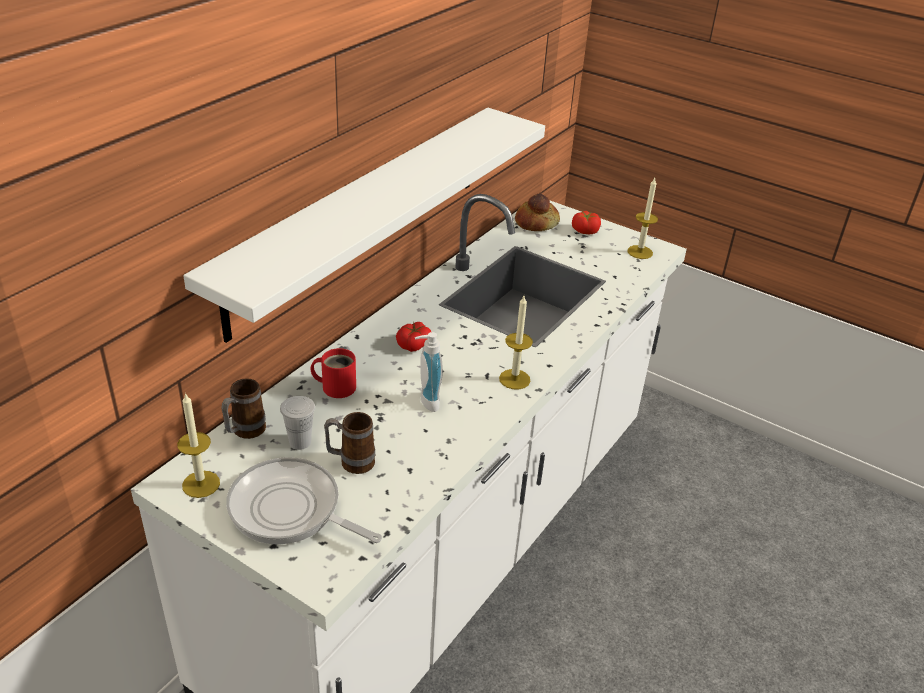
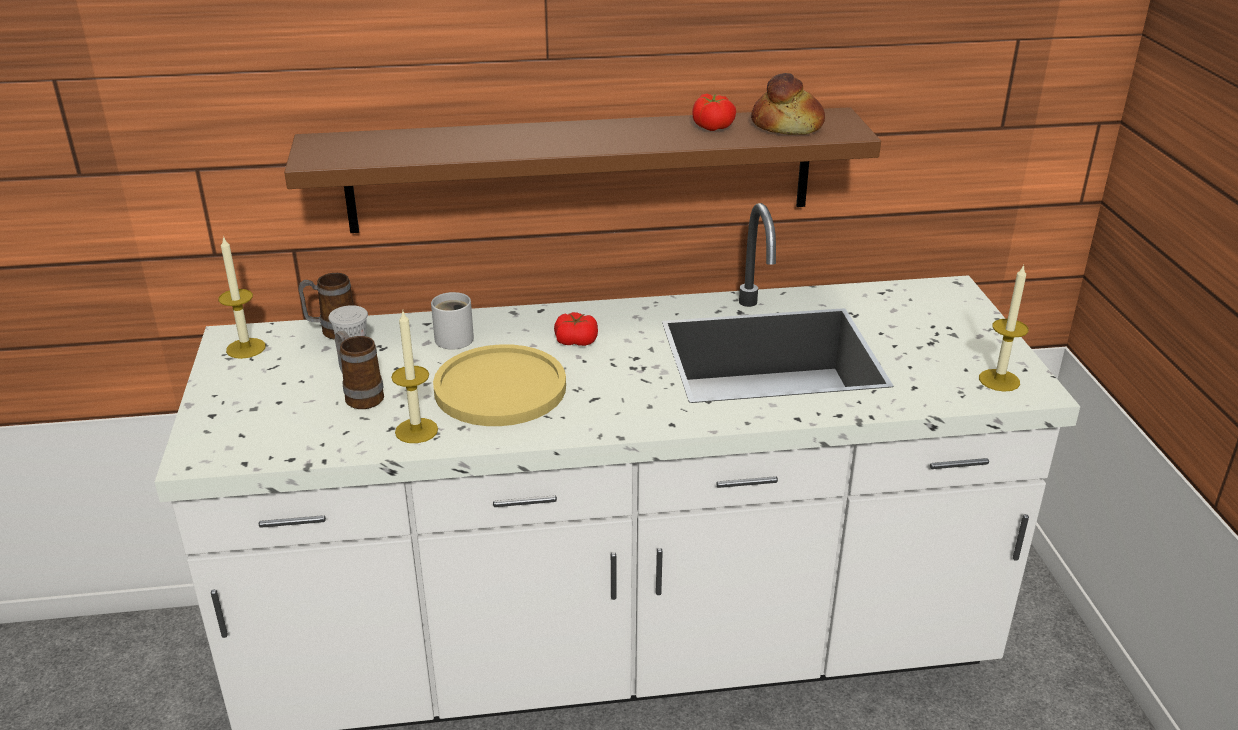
camera: 50 degrees right, 5 degrees down
white shelf [183,107,545,343] -> brown shelf [284,107,881,233]
frying pan [226,457,382,545] -> none
red mug [311,348,356,398] -> white mug [431,292,474,350]
soap dispenser [415,332,443,412] -> yellow plate [433,344,566,426]
candle [499,296,533,389] -> candle moved to [391,312,438,443]
bread [515,193,560,231] -> bread moved to [751,73,825,135]
tomato [572,211,601,234] -> tomato moved to [692,94,736,131]

